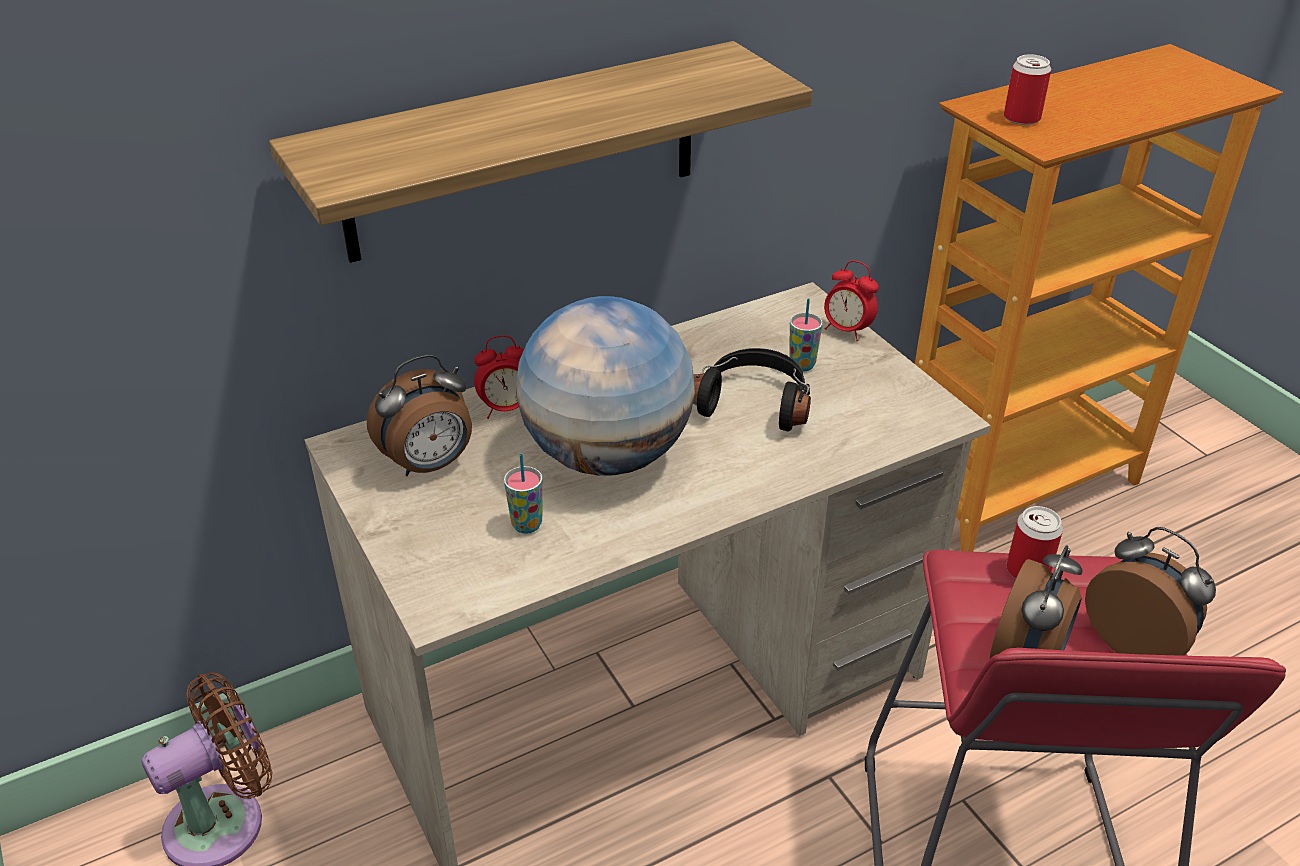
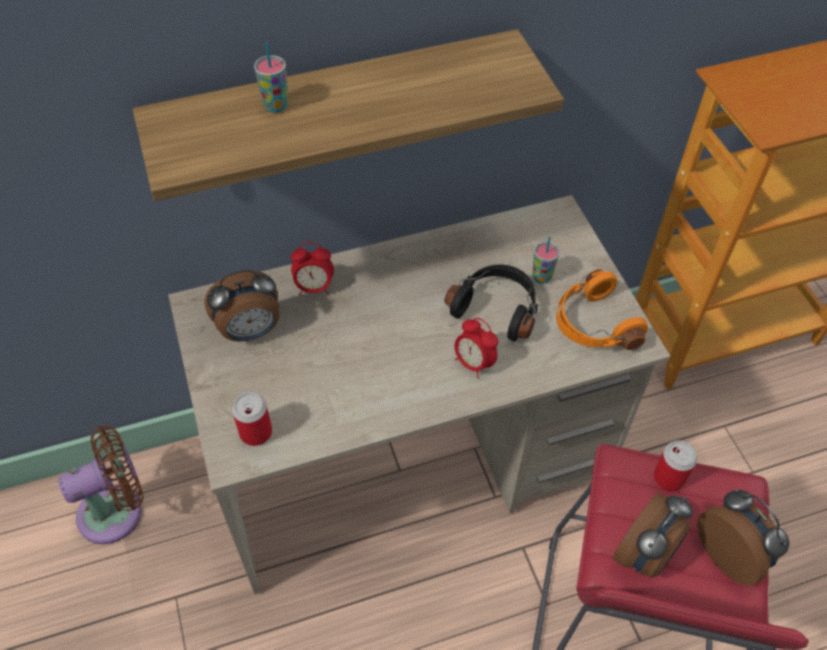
camera: 10 degrees right, 15 degrees up
cup [504,453,543,534] -> cup moved to [254,42,288,113]
globe [516,296,695,475] -> none
alarm clock [824,261,879,341] -> alarm clock moved to [455,318,498,378]
can [1004,54,1051,125] -> can moved to [232,392,272,446]
none -> orange headphones [556,269,648,350]

